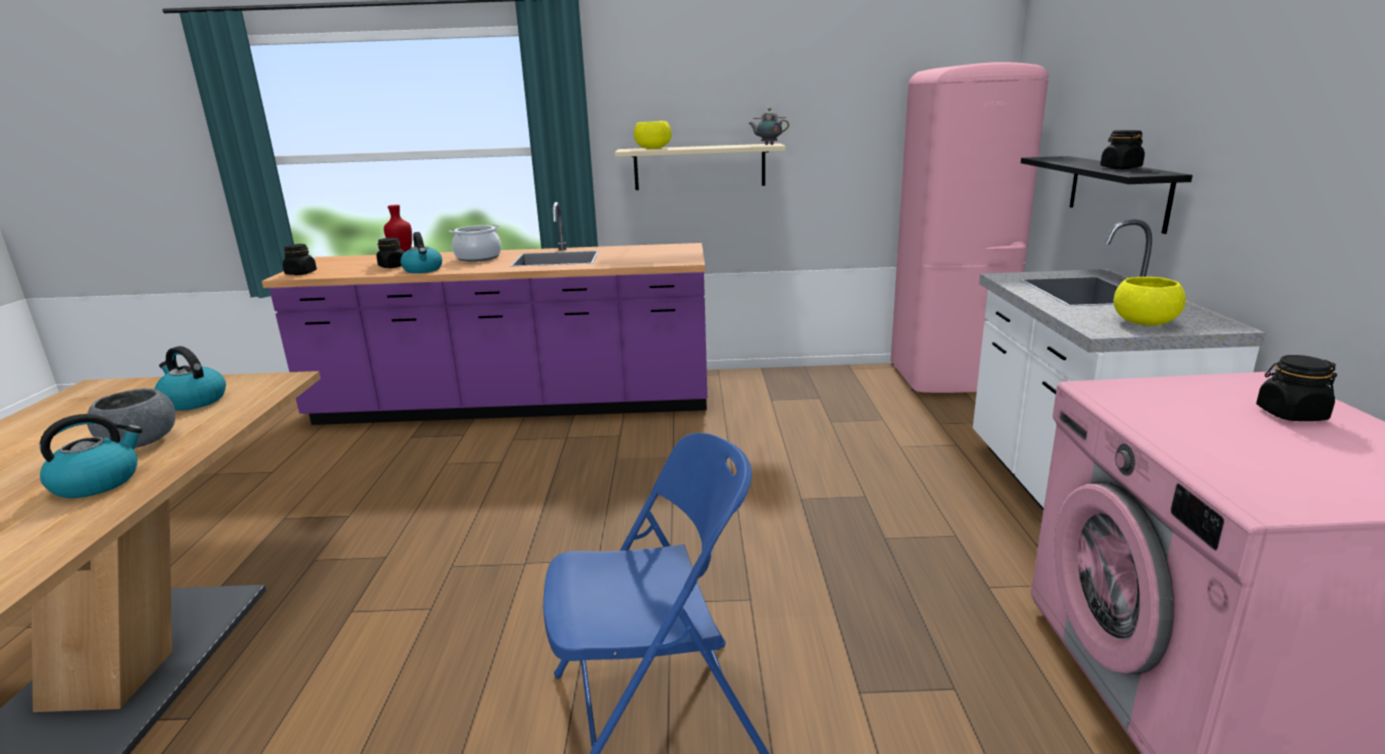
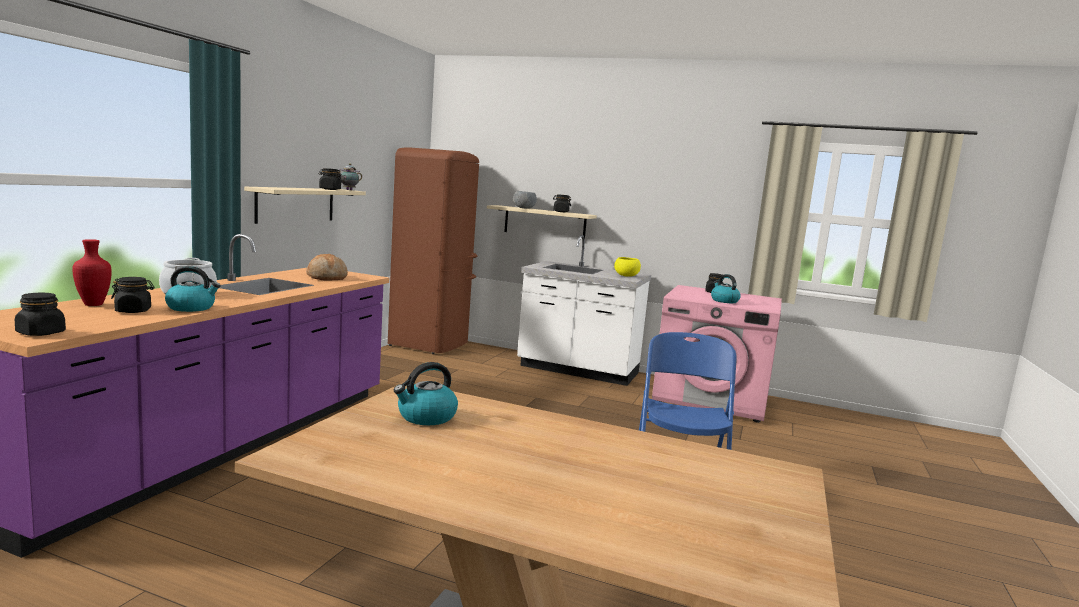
camera: 70 degrees left, 10 degrees down
kettle [39,414,142,498] -> kettle moved to [711,274,741,303]
grey bowl [87,388,175,448] -> grey bowl moved to [513,191,537,208]
yellow bowl [634,121,672,149] -> none
pink fridge [891,62,1049,393] -> brown fridge [388,147,479,354]
black shelf [1021,156,1193,234] -> beige shelf [487,205,597,238]
none -> bread [306,254,348,281]
none -> black jar [318,168,342,190]

